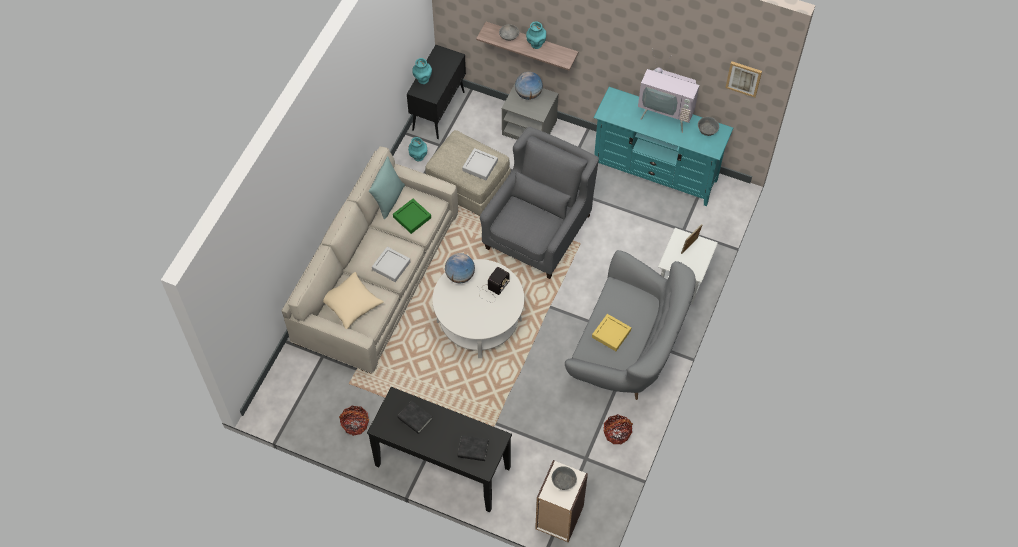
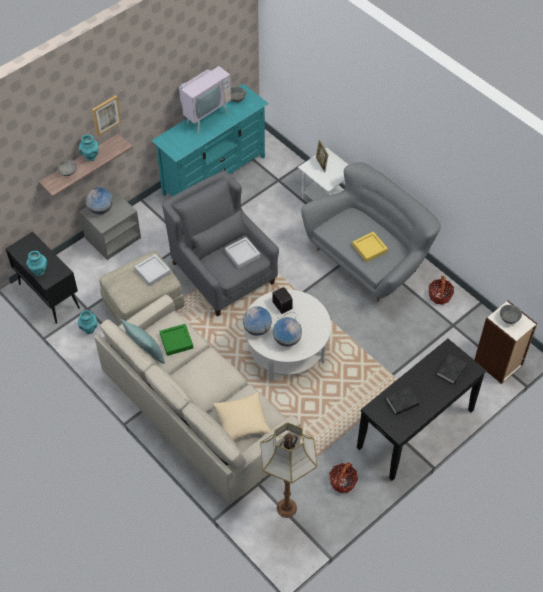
camera: 65 degrees left, 5 degrees down
grey tray [372,247,411,282] -> grey tray moved to [225,237,260,268]
picture [725,61,762,97] -> picture moved to [92,95,122,136]
none -> floor lamp [260,422,317,518]
none -> globe [273,317,302,347]

